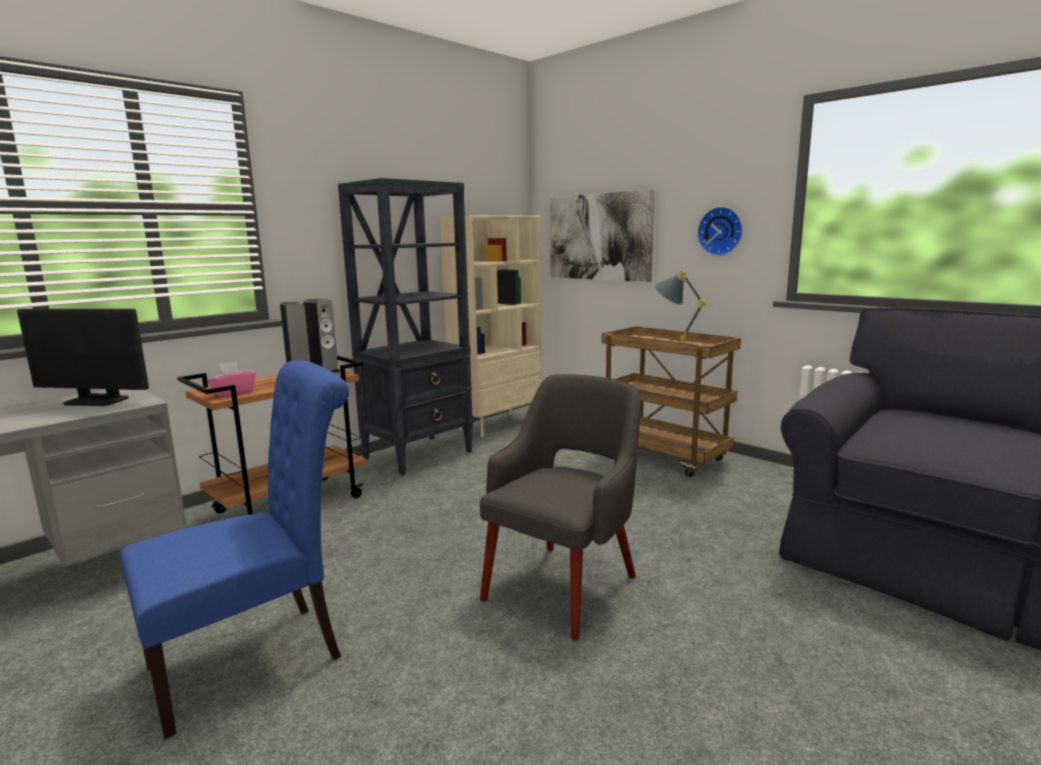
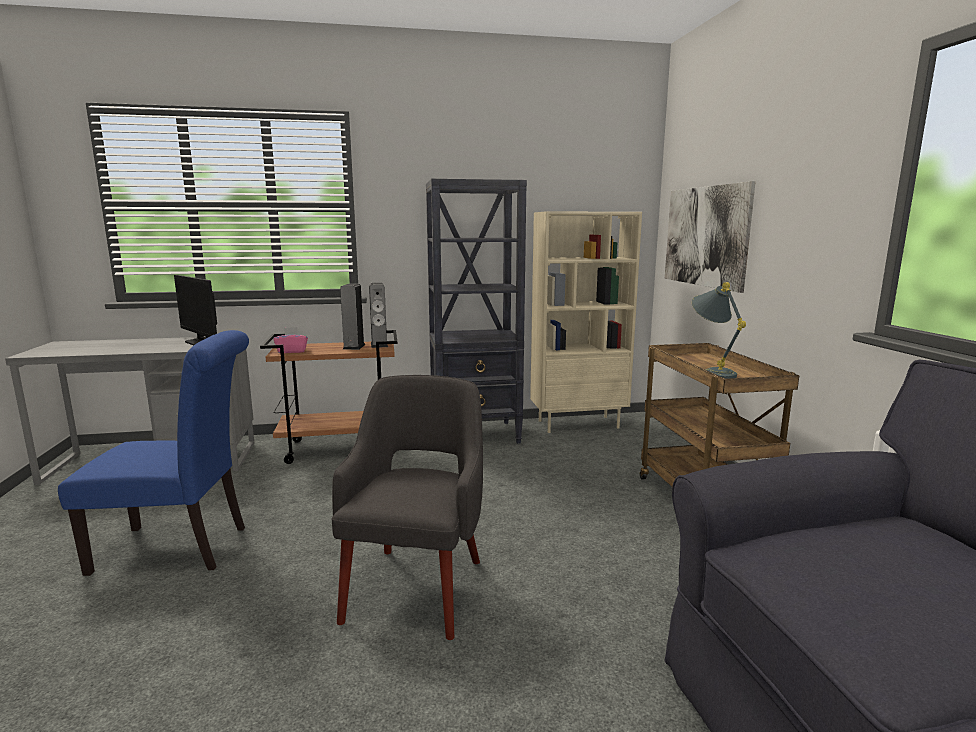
camera: 35 degrees right, 0 degrees up
grey armchair [480,374,641,641] -> grey armchair turned 60 degrees counterclockwise [332,375,483,640]
wall clock [697,206,743,257] -> none

